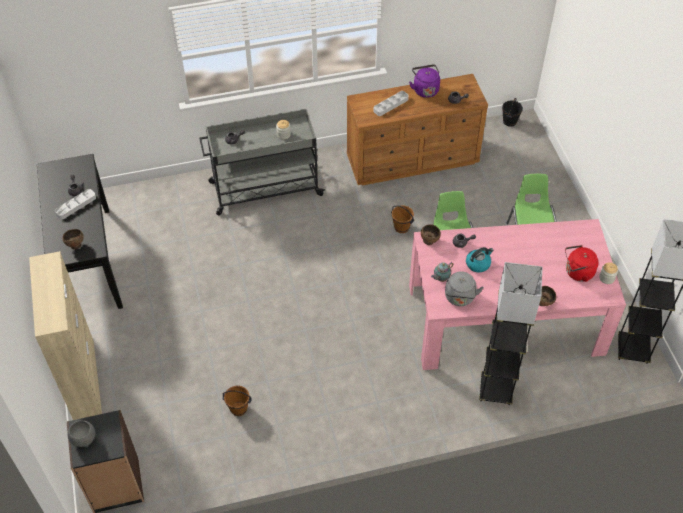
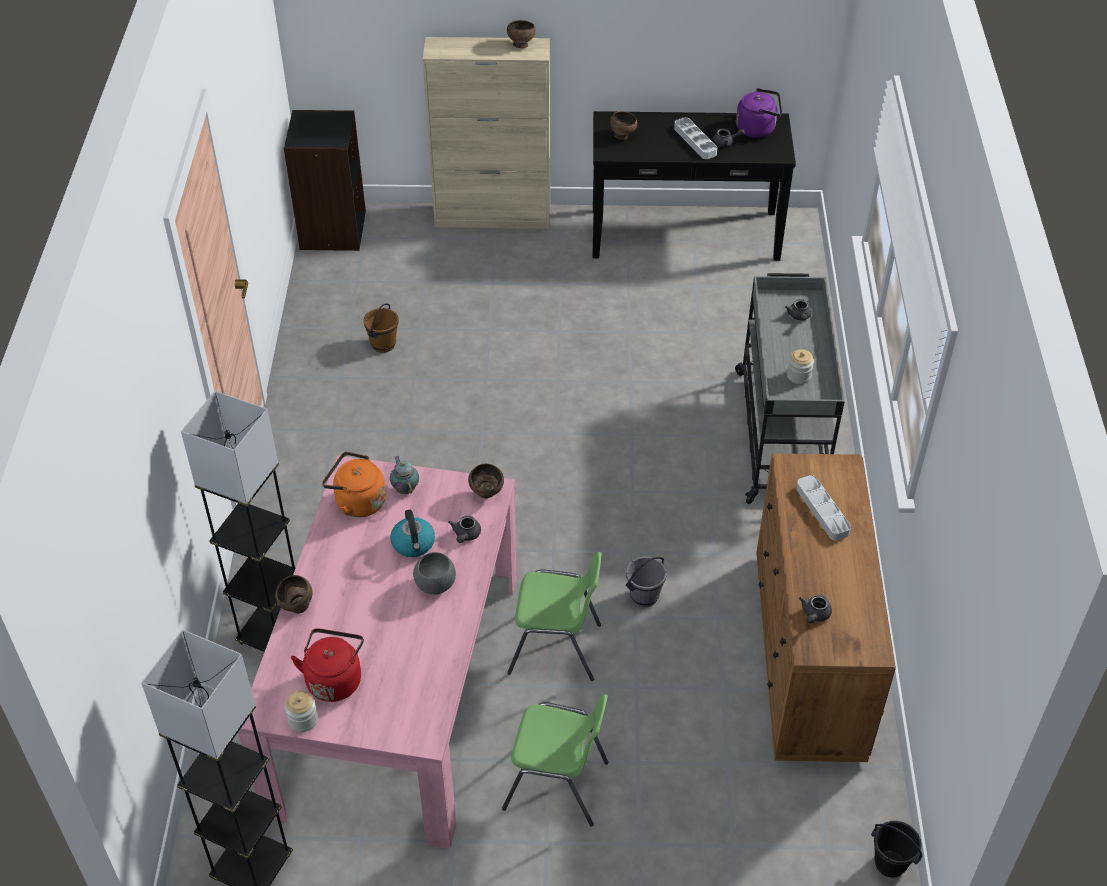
camera: 105 degrees right, 5 degrees down
grey bowl [68,420,95,447] -> grey bowl moved to [413,552,456,595]
brown bucket [391,205,414,233] -> grey bucket [626,556,667,607]
purple kettle [409,64,440,98] -> purple kettle moved to [736,88,782,138]
grey kettle [445,271,484,306] -> orange kettle [322,452,386,517]
none -> brown bowl [507,20,536,48]

